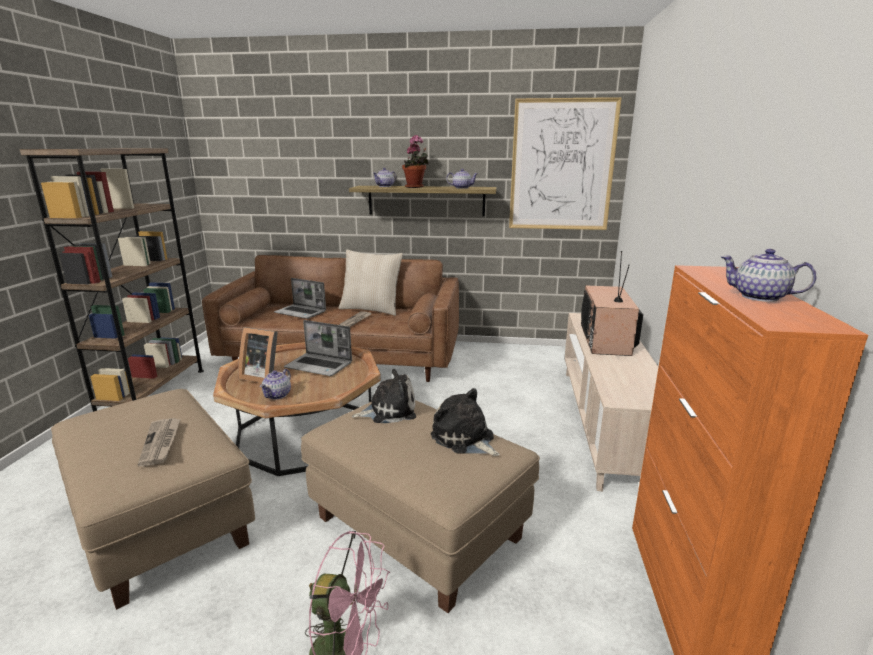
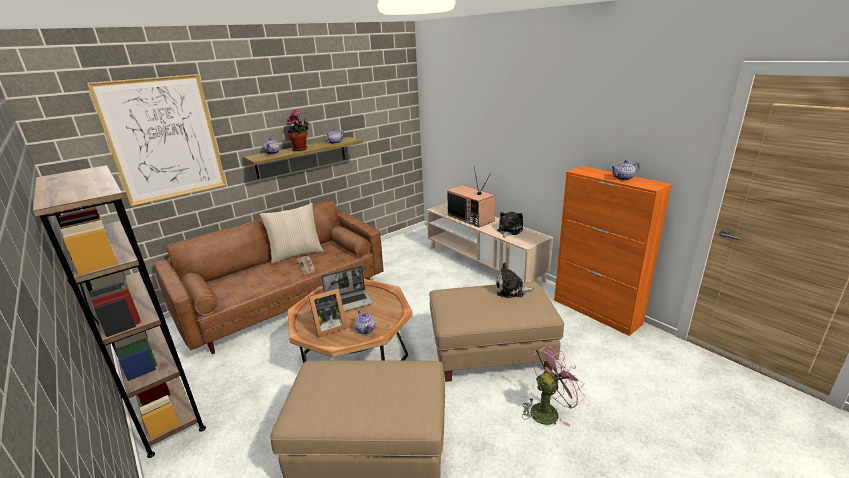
camera: 45 degrees left, 5 degrees up
newspaper [138,418,181,467] -> none
laptop [274,278,326,319] -> none
plush toy [352,369,416,423] -> plush toy moved to [497,212,523,238]
picture [509,97,622,230] -> picture moved to [87,74,227,206]

